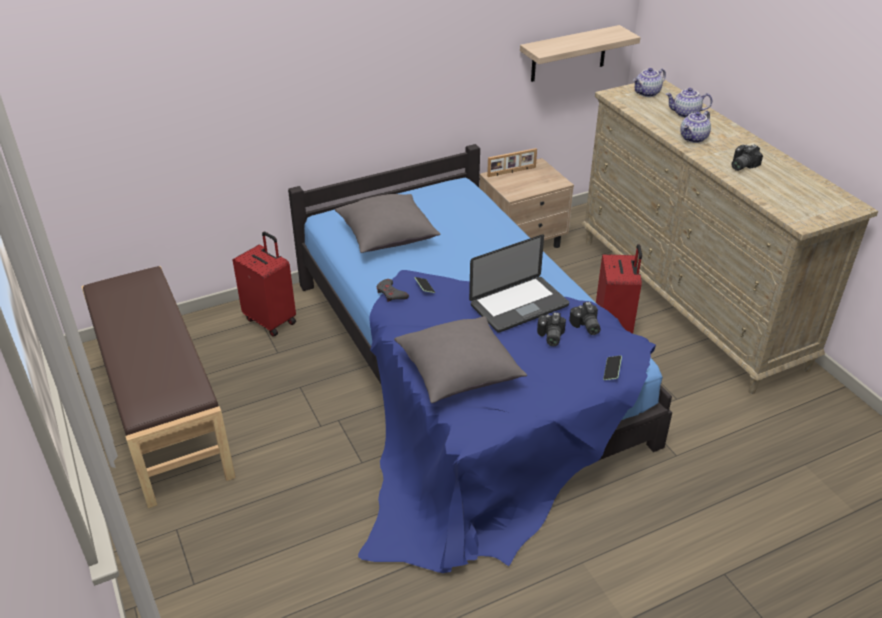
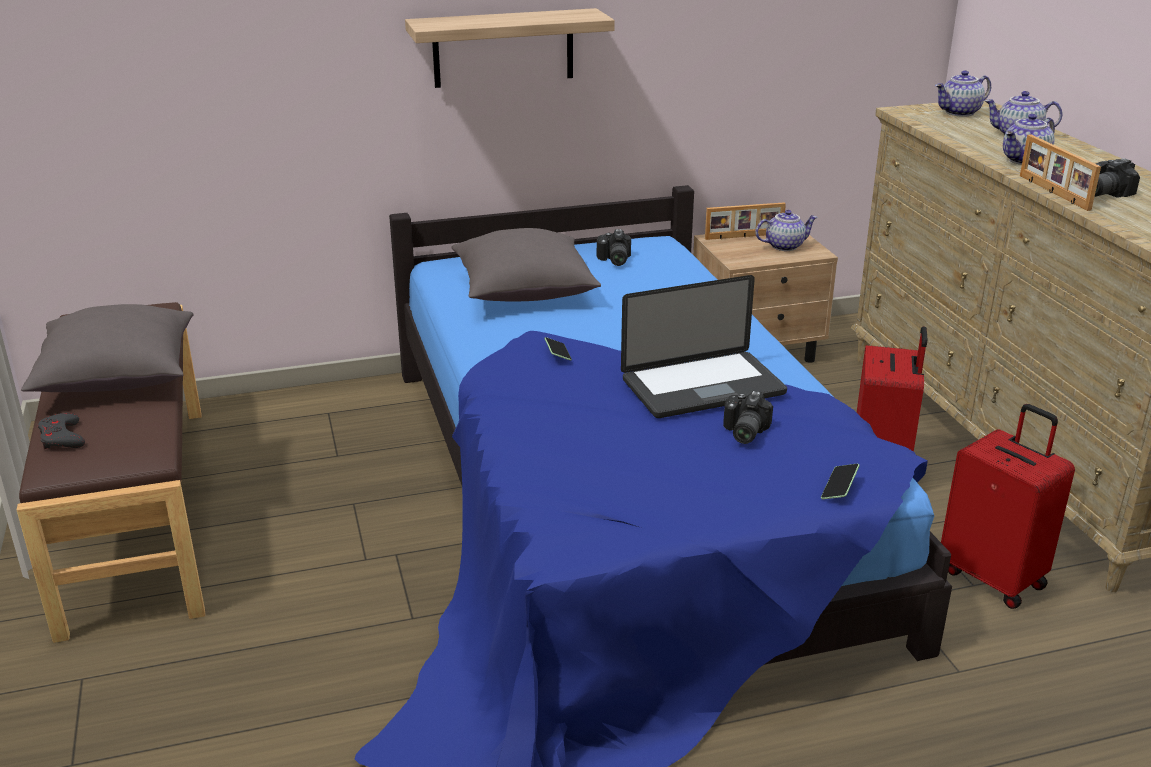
camera: 10 degrees right, 10 degrees down
red suitcase [233,232,296,337] -> red suitcase moved to [941,404,1075,609]
grey game controller [377,279,409,302] -> grey game controller moved to [38,413,85,449]
grey pillow [394,316,527,403] -> grey pillow moved to [21,304,194,392]
shelf [520,25,641,82] -> shelf moved to [405,8,615,88]
camera [569,302,600,335] -> camera moved to [597,229,631,266]
none -> teapot [755,210,818,251]
none -> picture frame [1020,134,1101,211]

